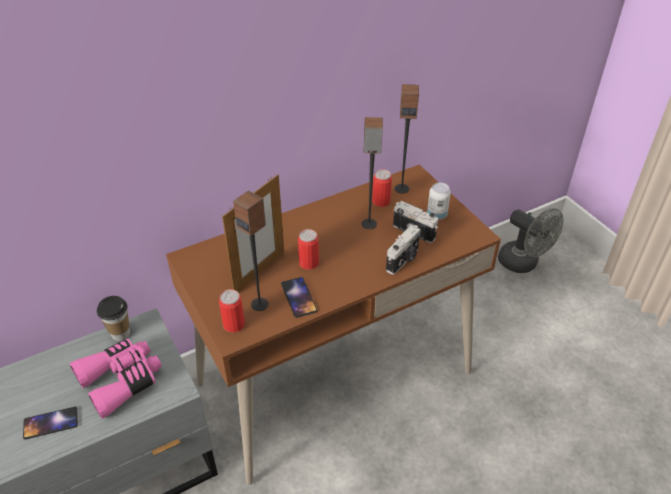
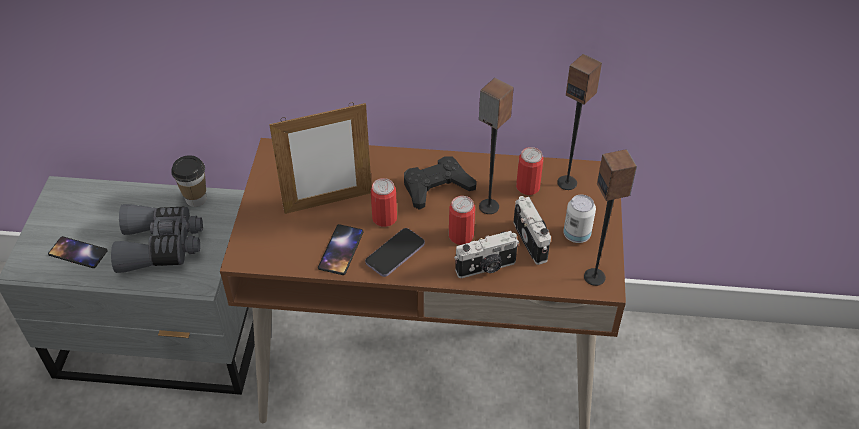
camera: 35 degrees right, 5 degrees up
pink binoculars [70,339,162,419] -> grey binoculars [111,204,203,273]
can [219,289,245,332] -> can moved to [449,196,475,245]
speaker [233,191,269,311] -> speaker moved to [584,150,637,286]
grey fan [498,208,564,273] -> none
none -> phone [365,228,425,277]
none -> black game controller [404,156,477,210]

